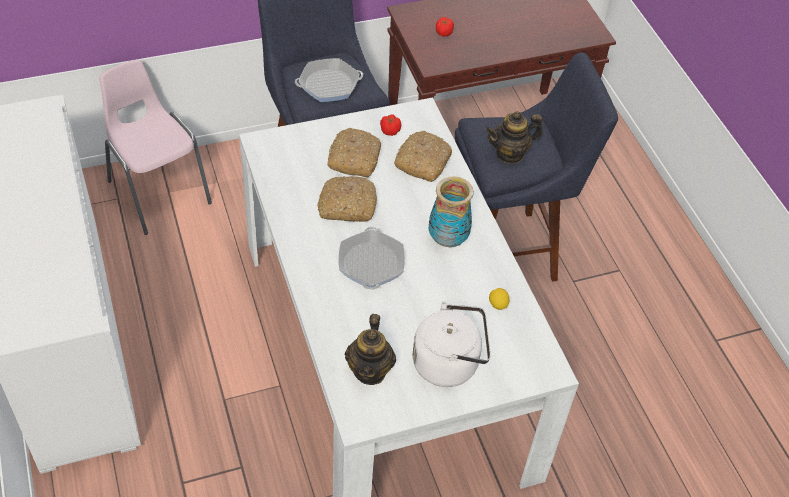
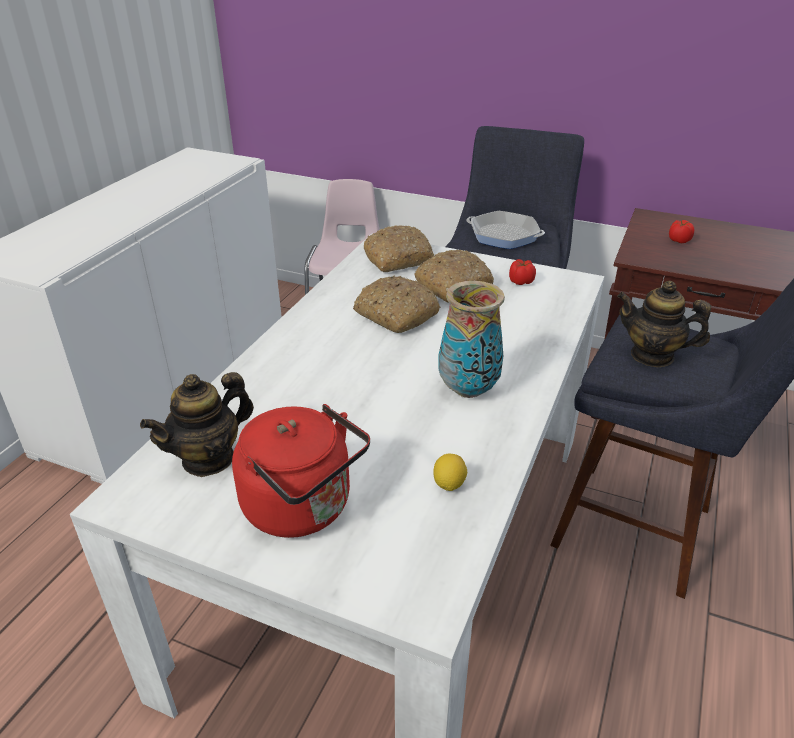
camera: 45 degrees right, 15 degrees down
frying pan [339,227,405,290] -> none
bread [394,131,452,182] -> bread moved to [364,225,434,272]
white kettle [413,301,490,387] -> red kettle [232,404,370,538]

